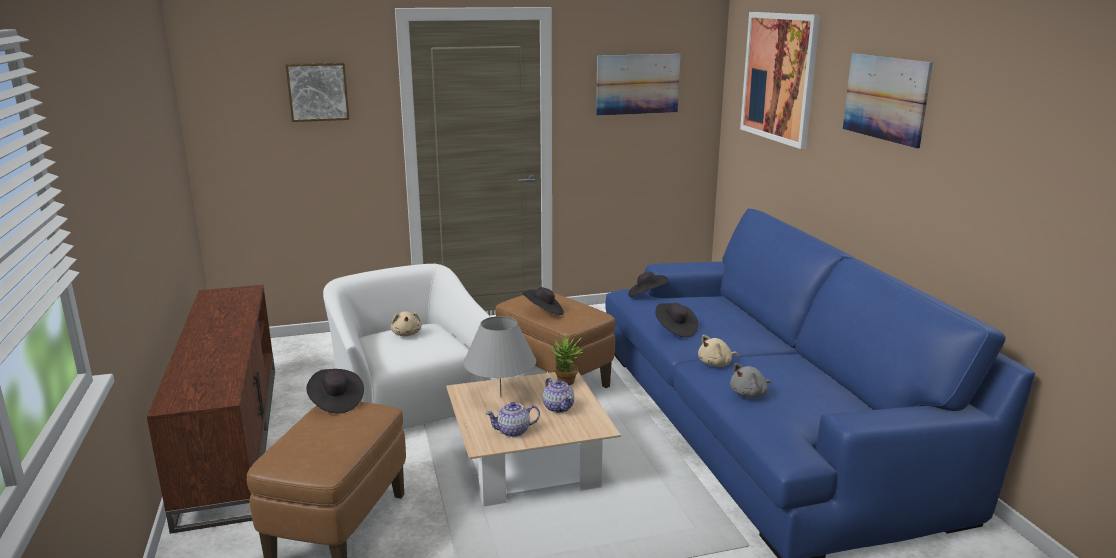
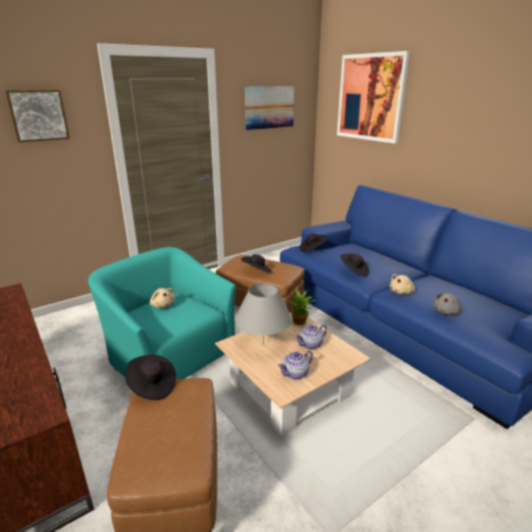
camera: 20 degrees left, 5 degrees up
white armchair [323,264,491,429] -> turquoise armchair [88,247,236,379]
teapot [543,378,574,413] -> teapot turned 105 degrees clockwise [295,324,327,350]
picture [843,53,933,149] -> none

